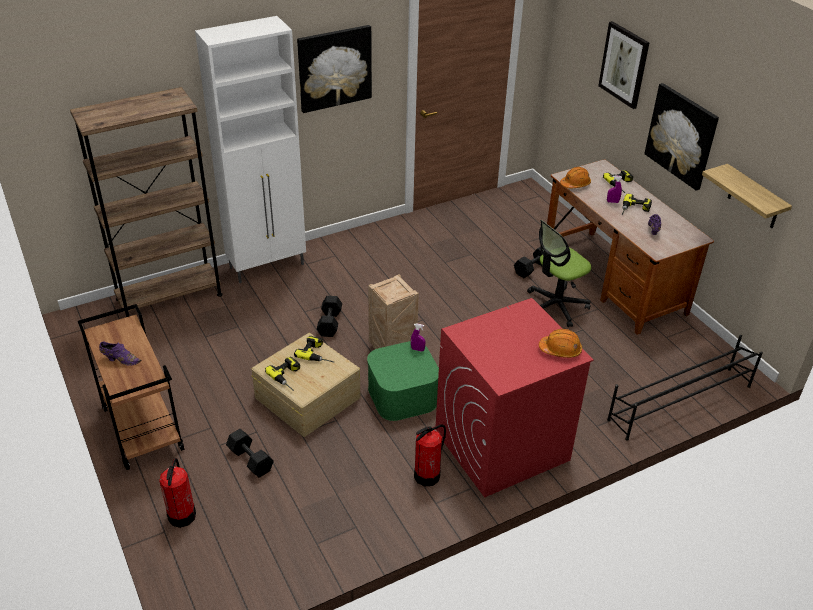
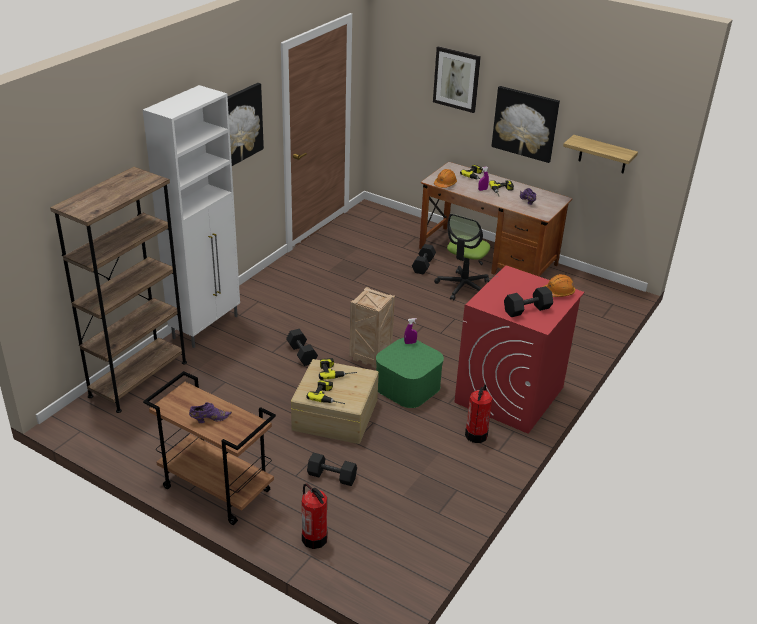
camera: 30 degrees left, 5 degrees down
black shoe rack [607,335,763,441] -> none
none -> black dumbbell [504,286,553,317]

